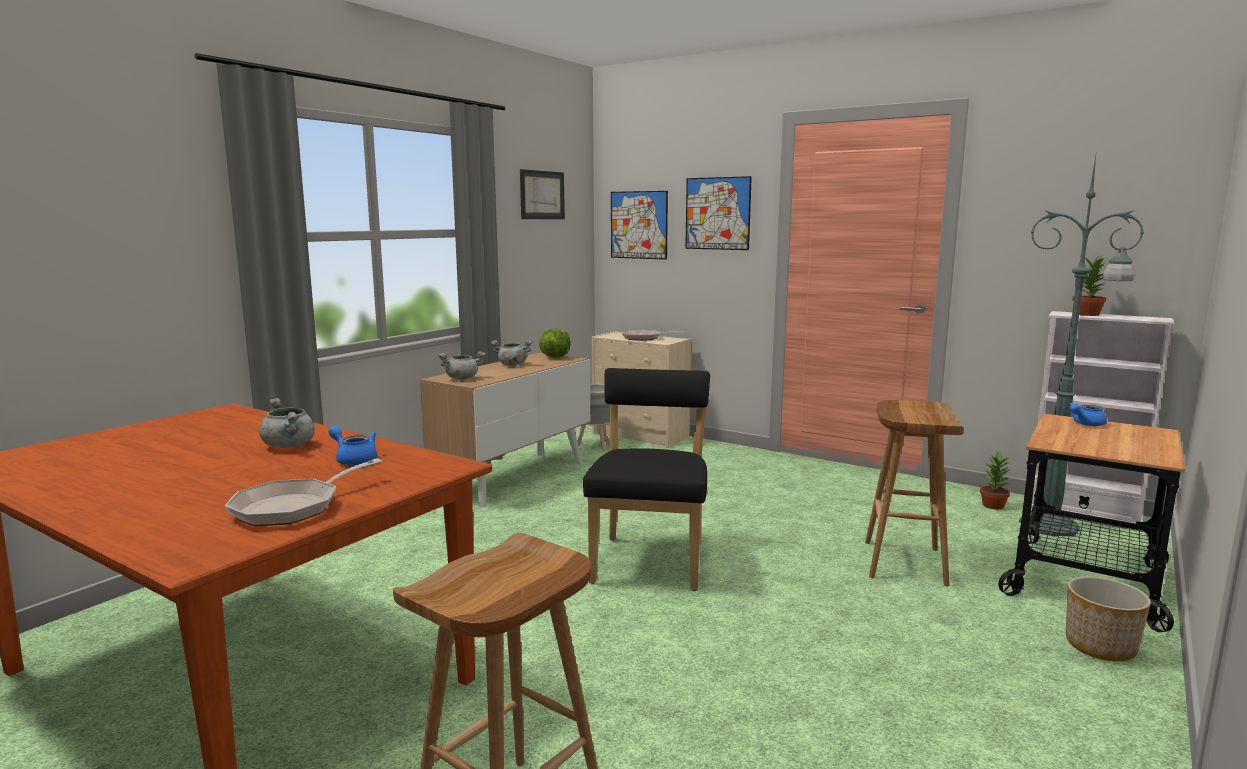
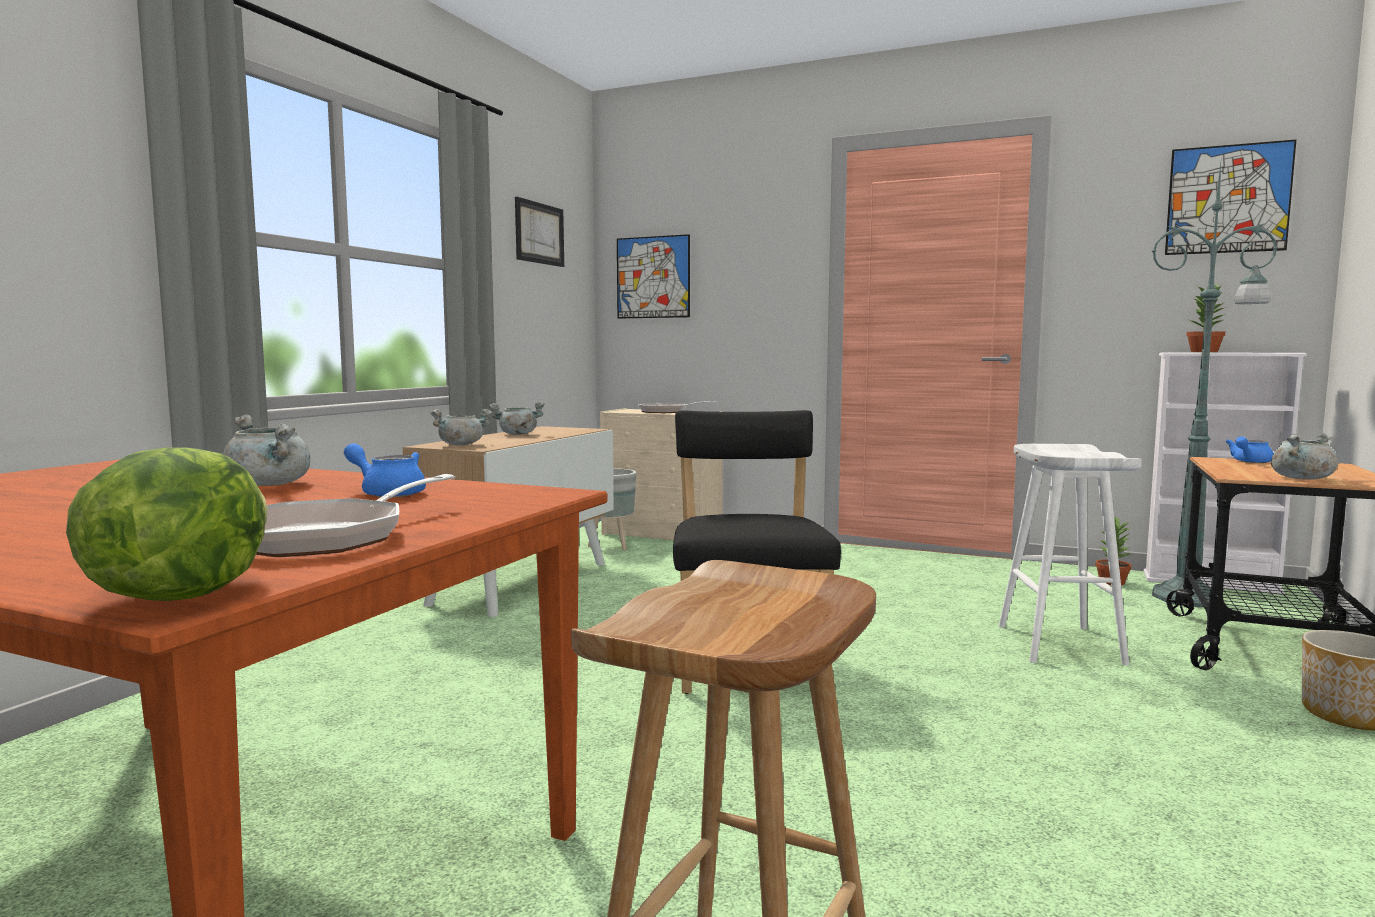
camera: 10 degrees left, 5 degrees down
lettuce [539,329,571,358] -> lettuce moved to [66,447,268,601]
picture [685,176,752,250] -> picture moved to [1165,139,1297,255]
brown stool [865,400,964,586] -> white stool [999,444,1141,665]
none -> grey cooking pot [1271,433,1338,479]

